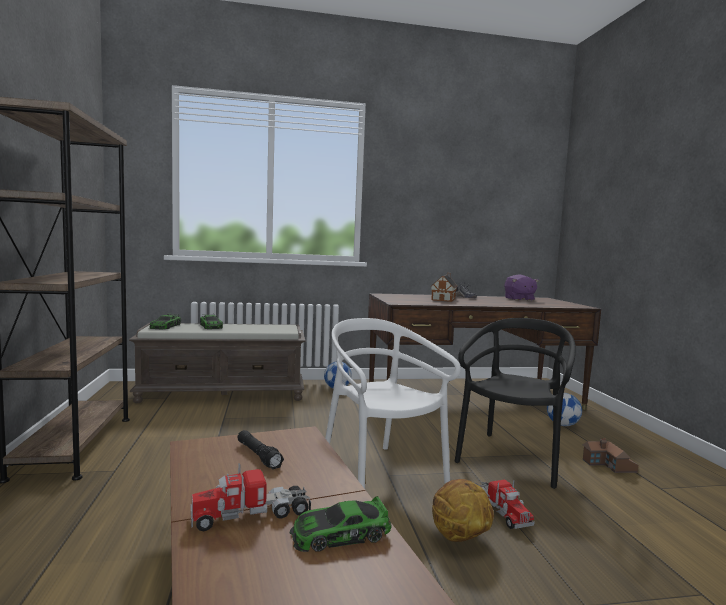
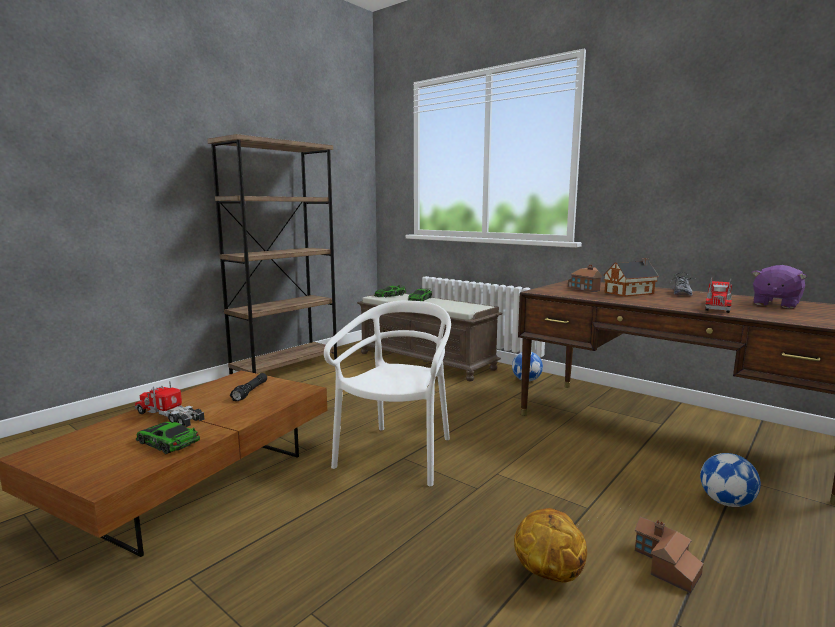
camera: 50 degrees right, 5 degrees up
basketball [432,479,494,542] -> basketball moved to [514,508,587,582]
black chair [454,318,576,489] -> none
toy truck [475,480,535,529] -> toy truck moved to [705,278,732,313]
none -> toy house [568,265,602,292]

